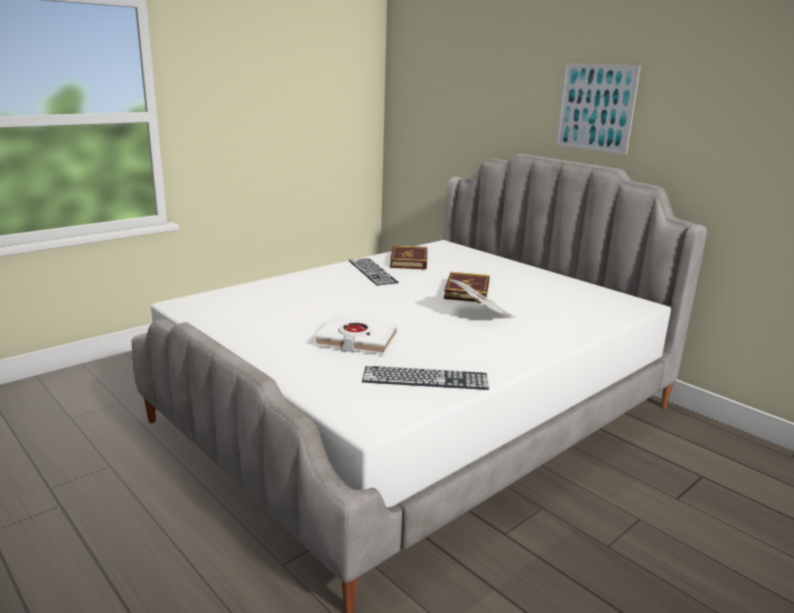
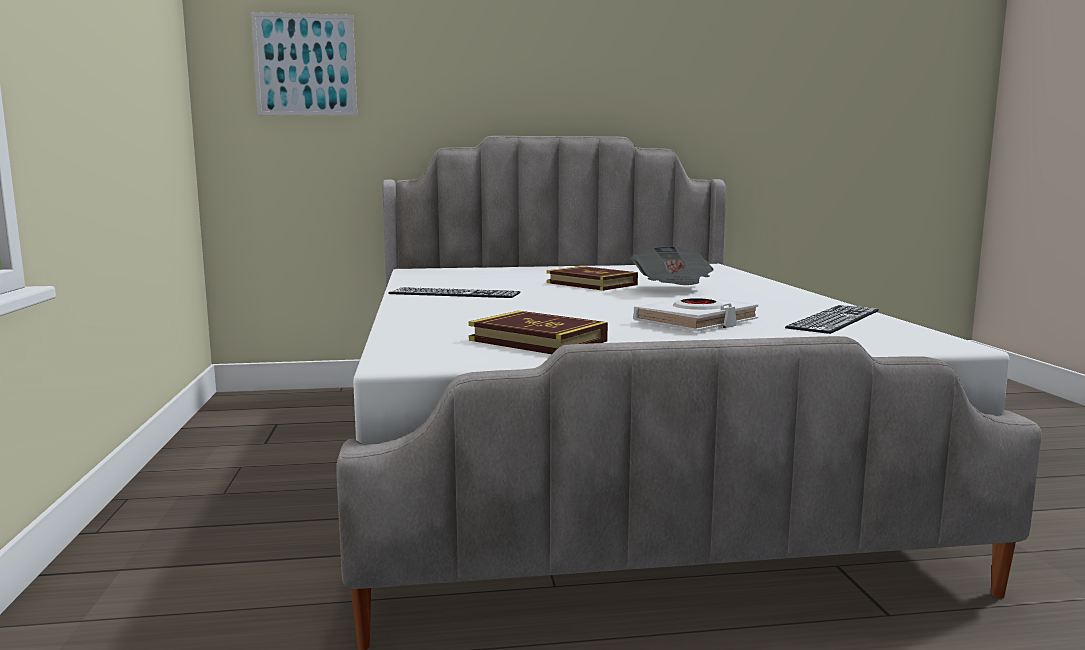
camera: 55 degrees left, 10 degrees down
book [390,245,427,270] -> book moved to [469,311,608,354]
picture [555,63,641,155] -> picture moved to [251,12,357,116]

